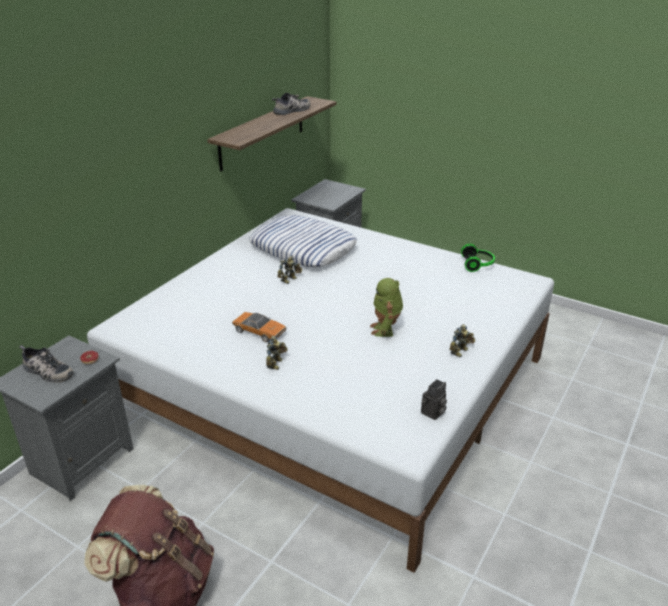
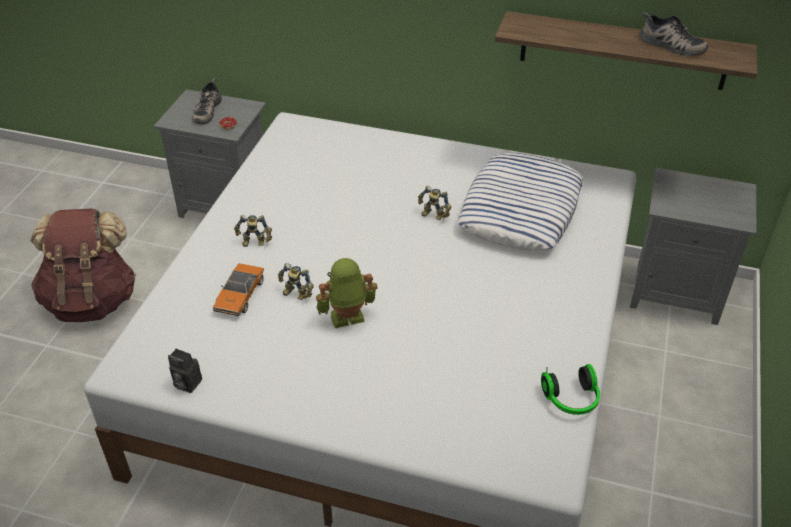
camera: 75 degrees right, 10 degrees up
toy car [232,312,287,342] -> toy car moved to [213,263,264,316]
toy robot [450,324,475,358] -> toy robot moved to [278,263,314,300]

